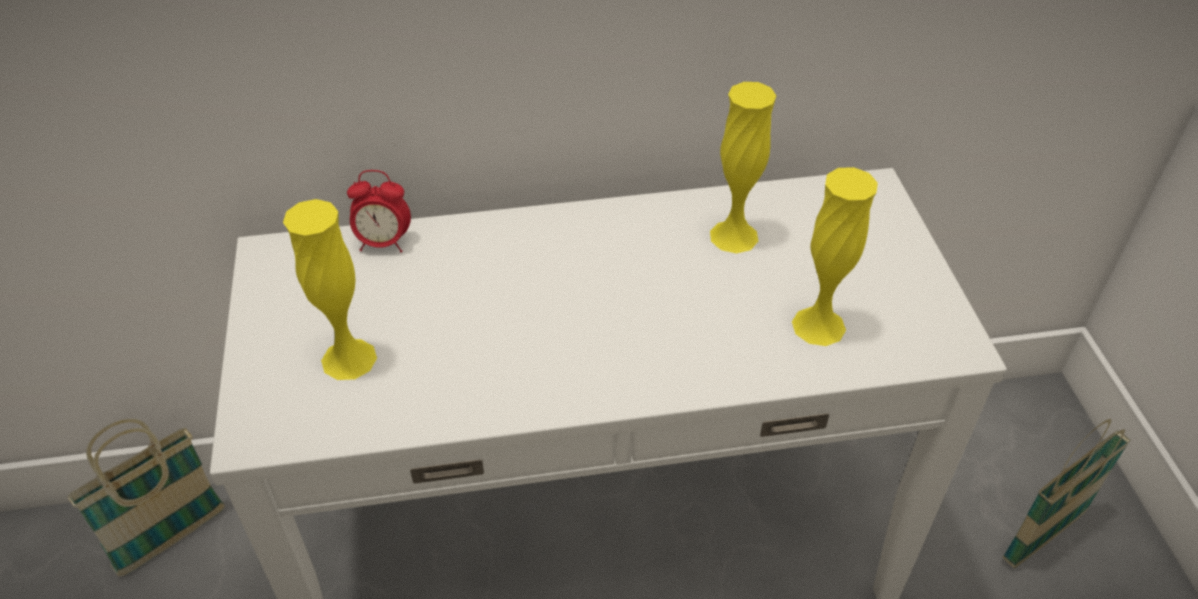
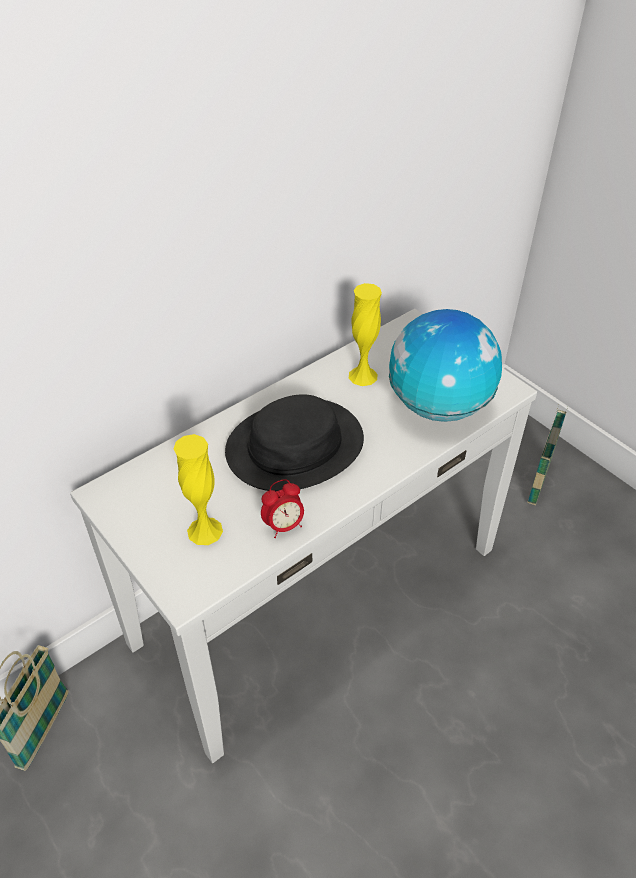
camera: 30 degrees left, 0 degrees up
alarm clock [347,170,411,252] -> alarm clock moved to [261,479,304,538]
yellow vase [792,167,878,346] -> globe [389,309,502,422]
none -> black hat [225,395,364,491]

